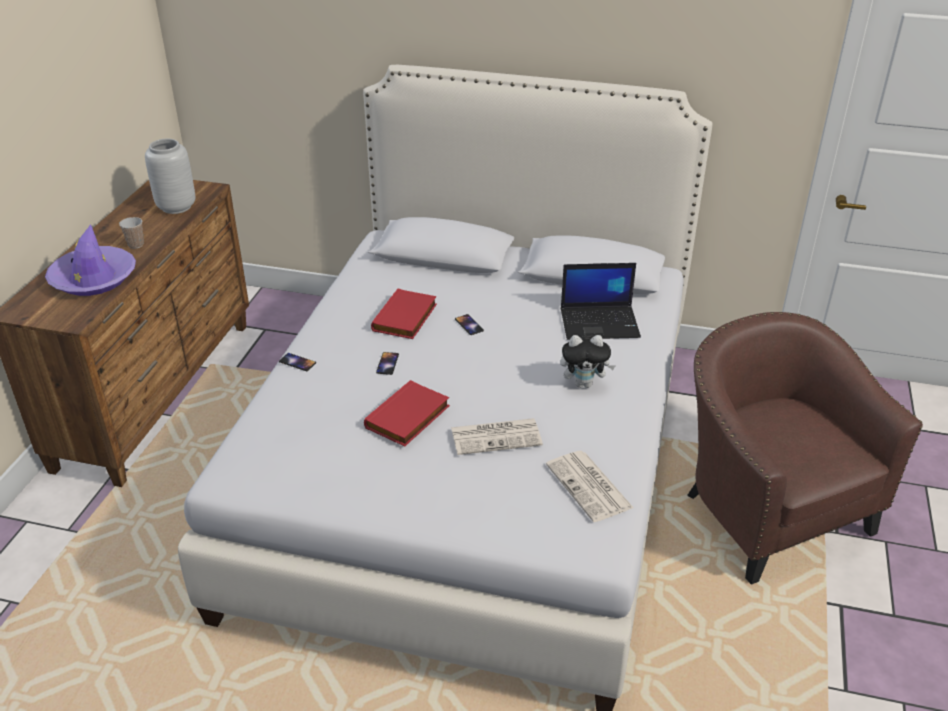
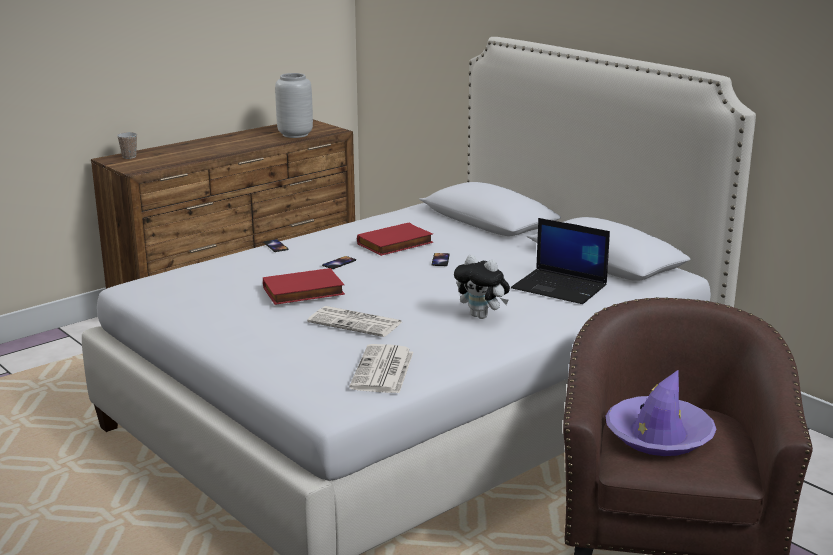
camera: 35 degrees right, 15 degrees down
purple hat [45,224,136,296] -> purple hat moved to [605,370,716,456]
cup [119,217,144,249] -> cup moved to [117,132,137,159]

